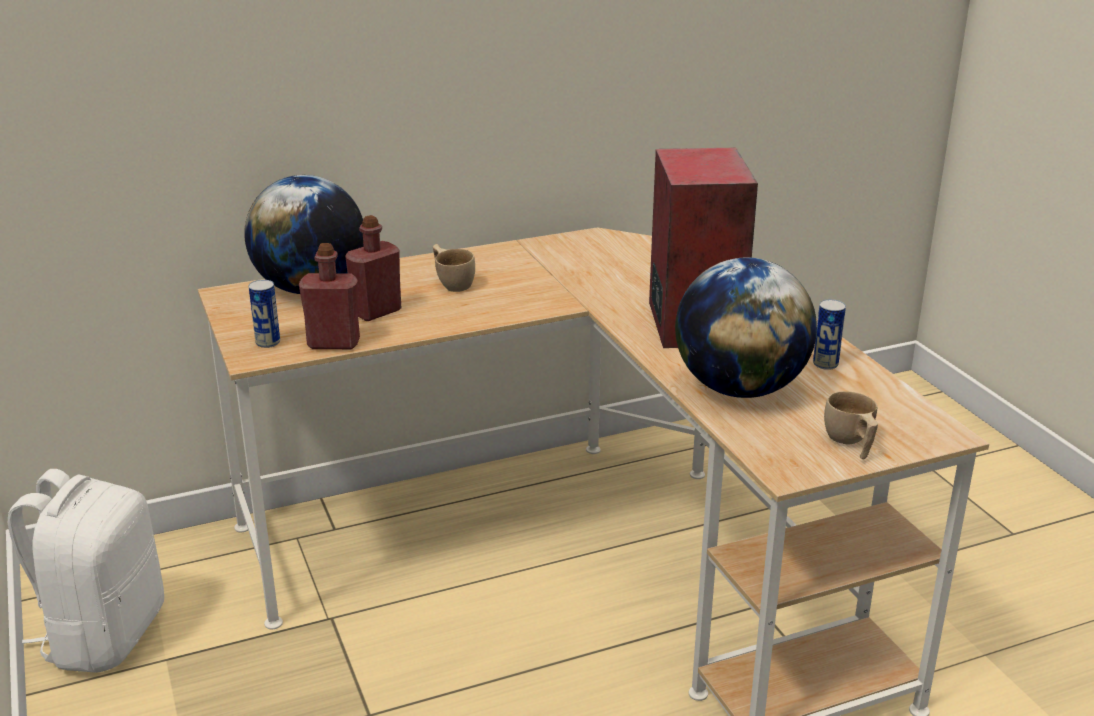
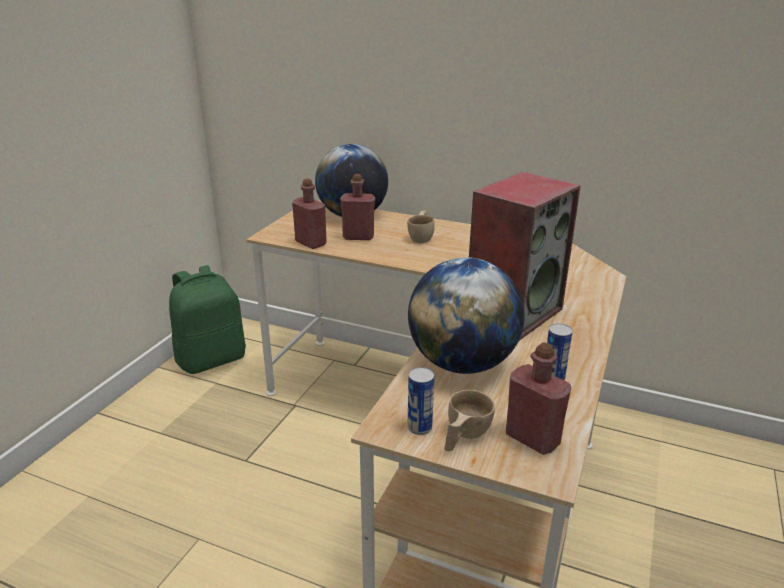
camera: 45 degrees right, 0 degrees up
white backpack [8,469,164,673] -> green backpack [169,265,246,374]
can [249,280,280,348] -> can moved to [407,367,434,435]
none -> red bottle [506,342,572,455]

